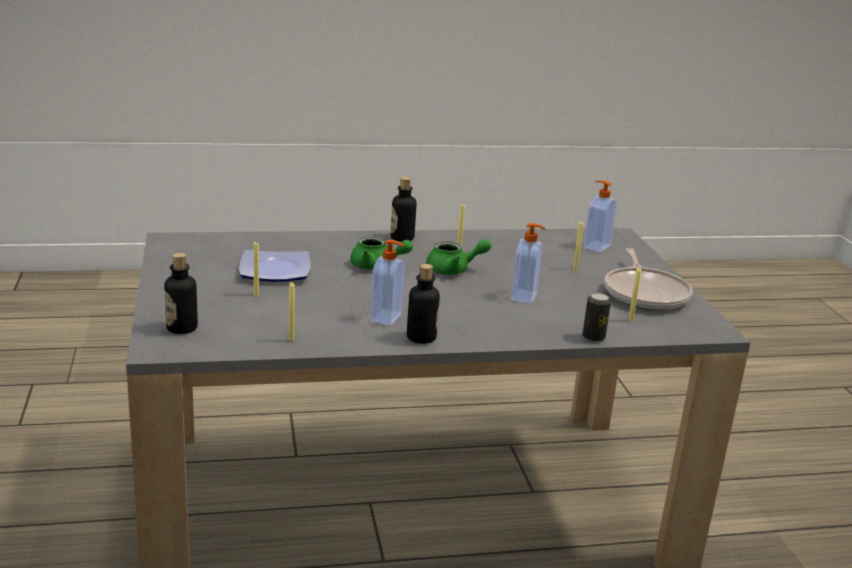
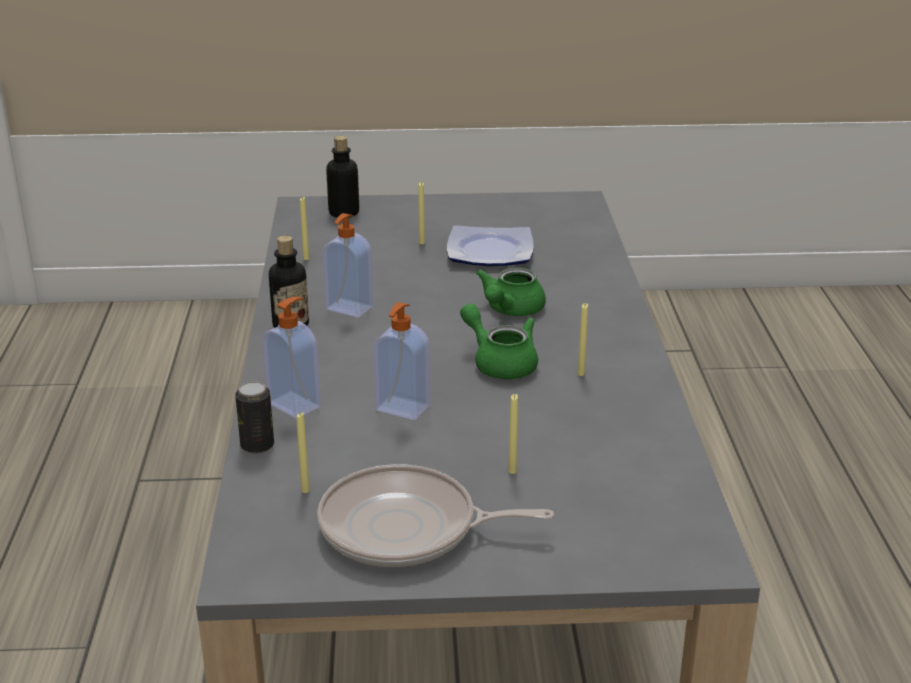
camera: 100 degrees right, 5 degrees up
bottle [390,177,417,242] -> none
green teapot [426,239,492,275] -> green teapot turned 135 degrees clockwise [460,304,538,379]
soap dispenser [584,180,617,252] -> soap dispenser moved to [262,297,321,419]

